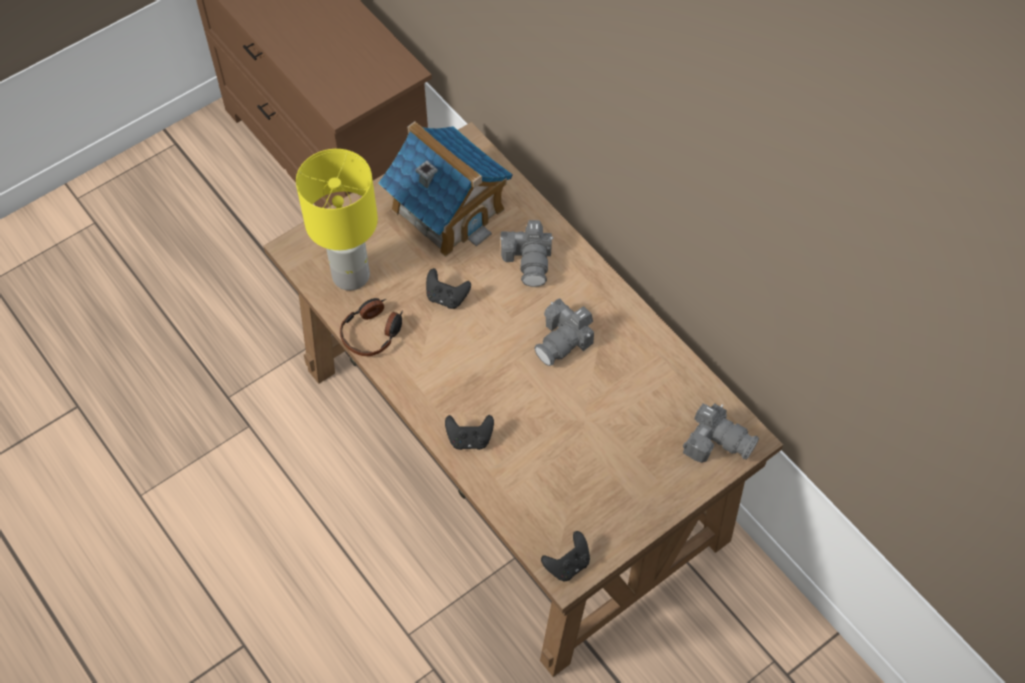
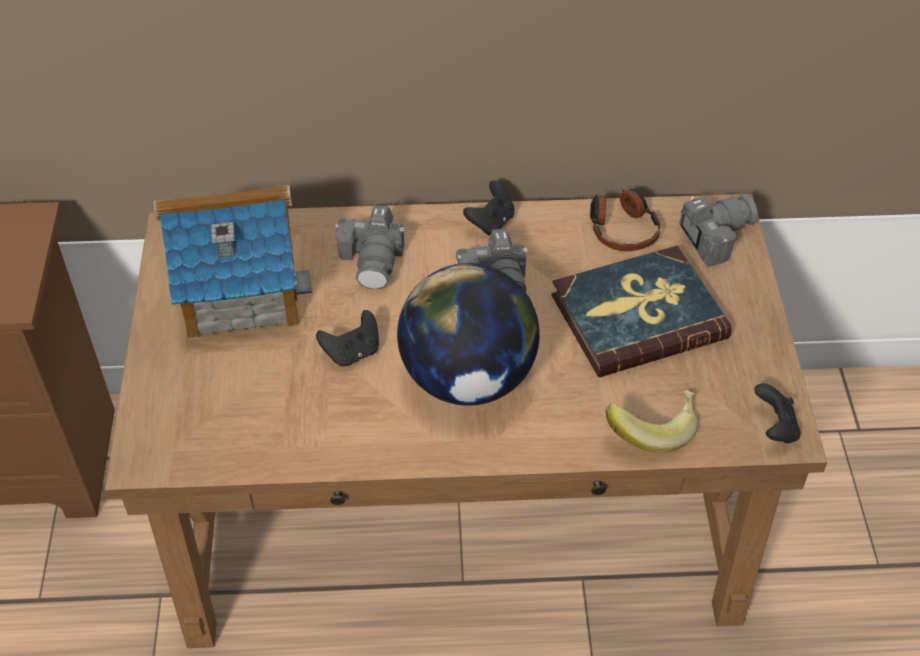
camera: 55 degrees left, 10 degrees down
yellow table lamp [296,149,378,291] -> none
headphones [340,298,403,356] -> headphones moved to [590,189,661,251]
black game controller [445,415,494,450] -> black game controller moved to [463,180,514,235]
camera [500,220,553,287] -> camera turned 60 degrees clockwise [335,205,404,289]
none -> globe [397,263,539,406]
none -> book [551,246,732,378]
none -> banana [605,390,698,453]

